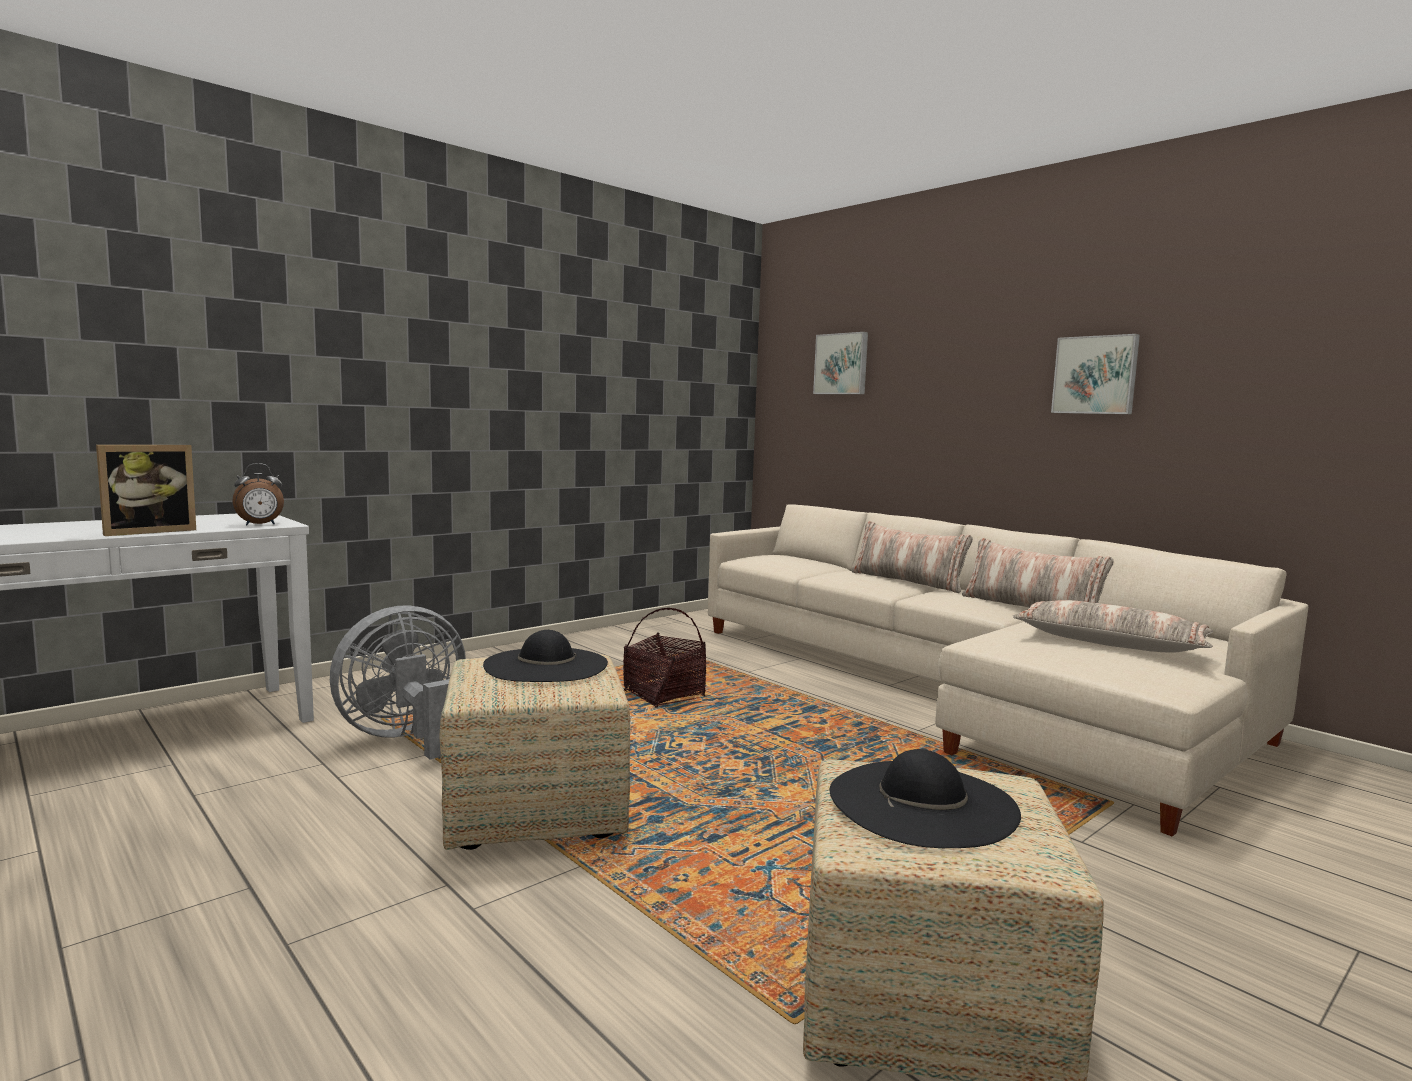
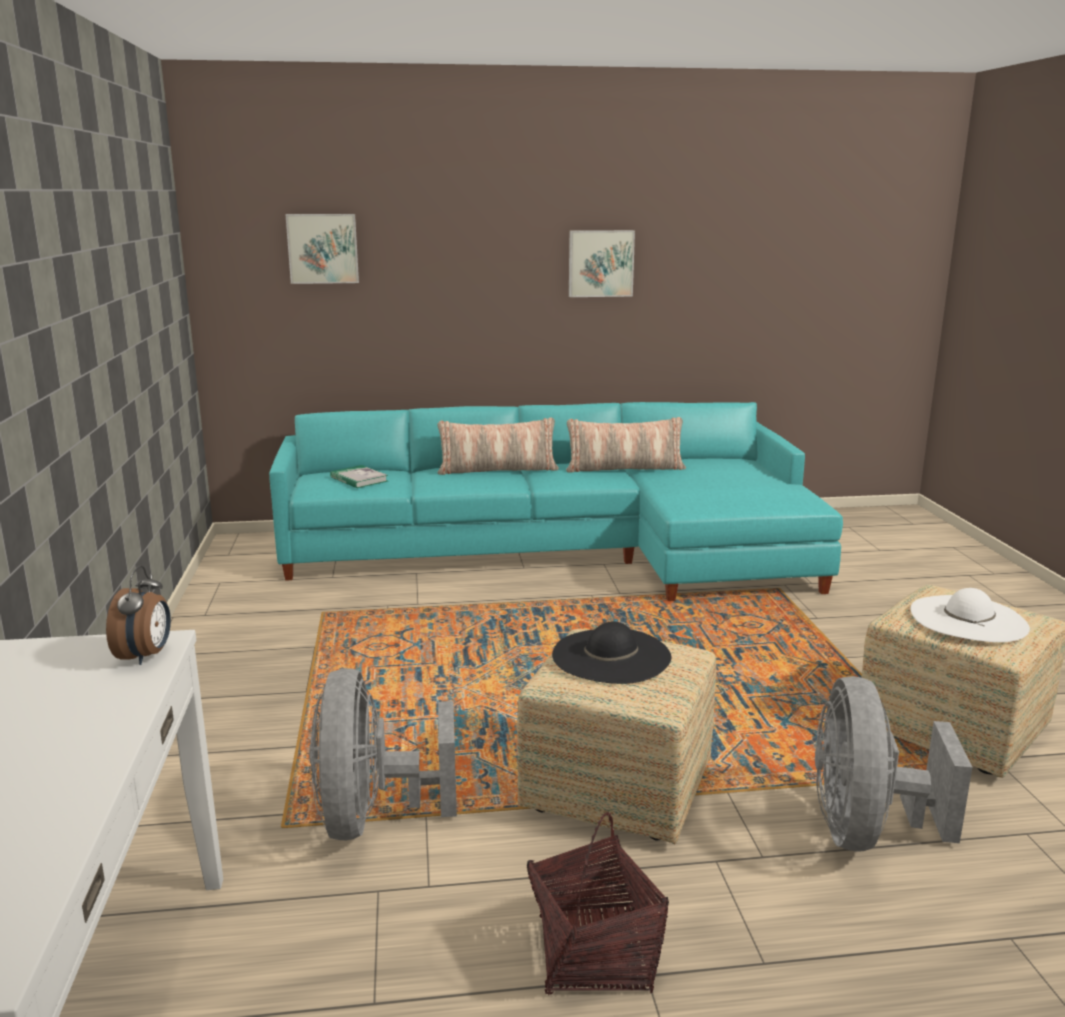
camera: 55 degrees left, 10 degrees up
picture frame [96,445,196,536] -> none
basket [623,608,706,707] -> basket moved to [527,812,669,995]
beige sofa [708,504,1308,837] -> turquoise sofa [269,402,843,601]
black hat [829,749,1021,848] -> white hat [911,588,1030,642]
pillow [1013,600,1213,653] -> none
none -> book [330,465,388,488]
none -> grey fan [815,676,972,852]

